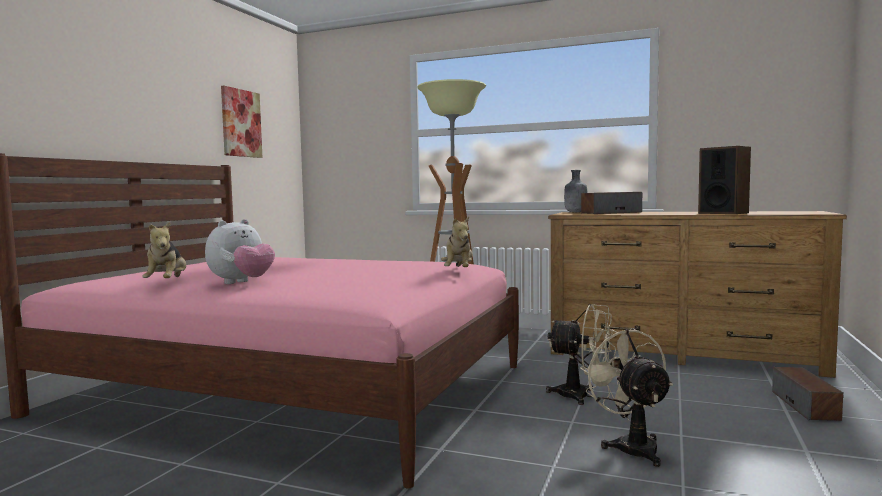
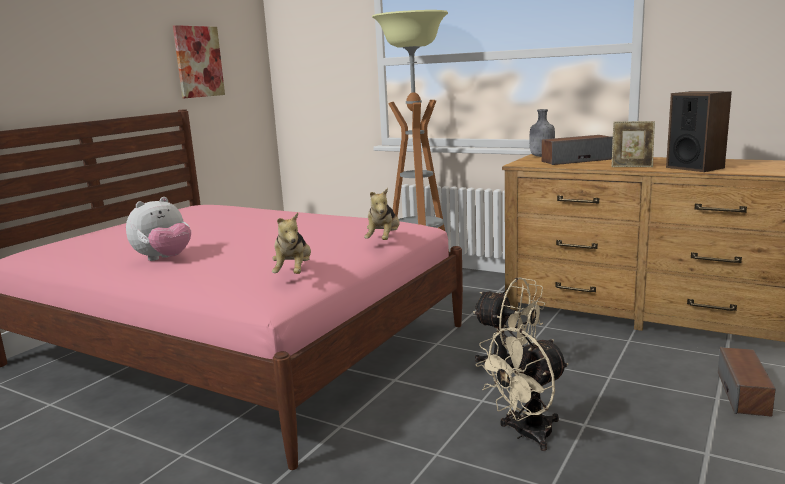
camera: 10 degrees right, 10 degrees up
plush toy [142,222,186,278] -> plush toy moved to [272,213,311,274]
beige fan [580,328,673,467] -> beige fan turned 120 degrees counterclockwise [475,327,568,451]
none -> picture frame [611,121,655,167]

